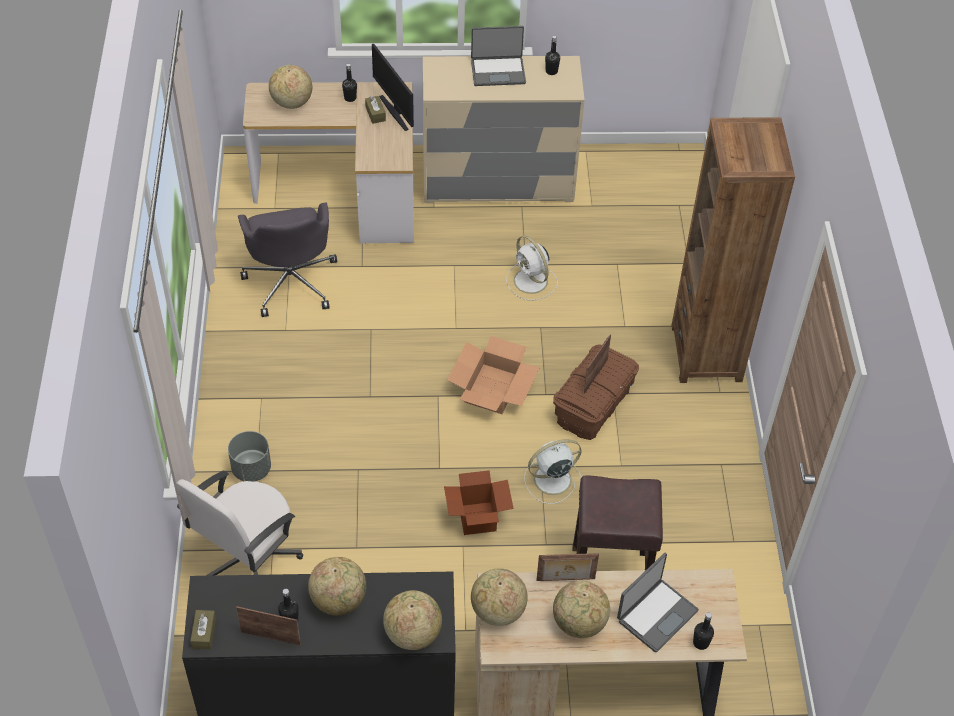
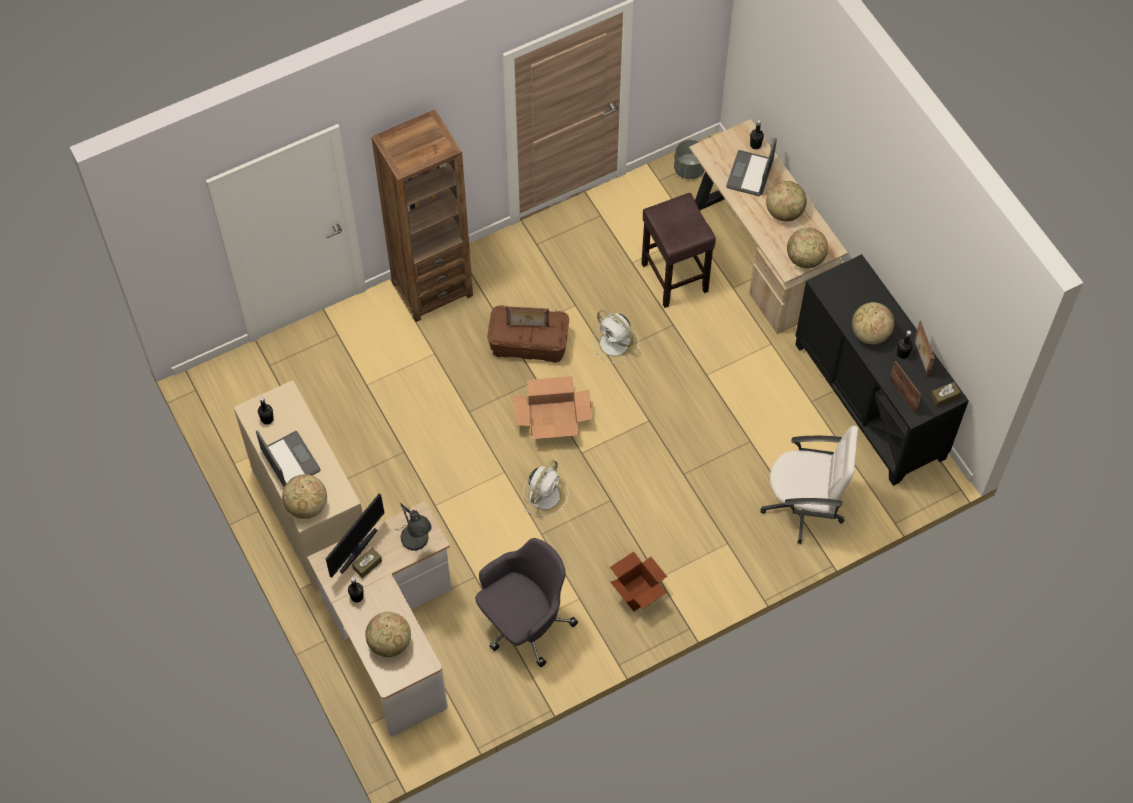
camera: 115 degrees left, 10 degrees up
grey planter [228,431,271,482] -> grey planter moved to [674,139,704,179]
globe [383,590,442,650] -> globe moved to [282,474,327,519]
cardboard box [444,470,514,535] -> cardboard box moved to [610,552,667,611]
white fan [506,235,558,301] -> white fan moved to [523,460,569,517]
picture frame [536,553,599,581] -> picture frame moved to [890,361,922,414]
laptop [617,553,699,652] -> laptop turned 90 degrees counterclockwise [726,138,777,196]
none -> grey table lamp [394,503,432,550]

